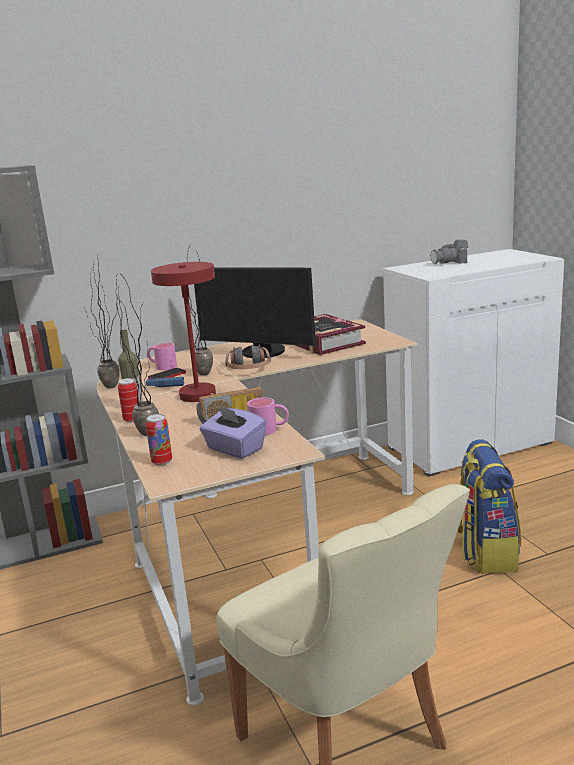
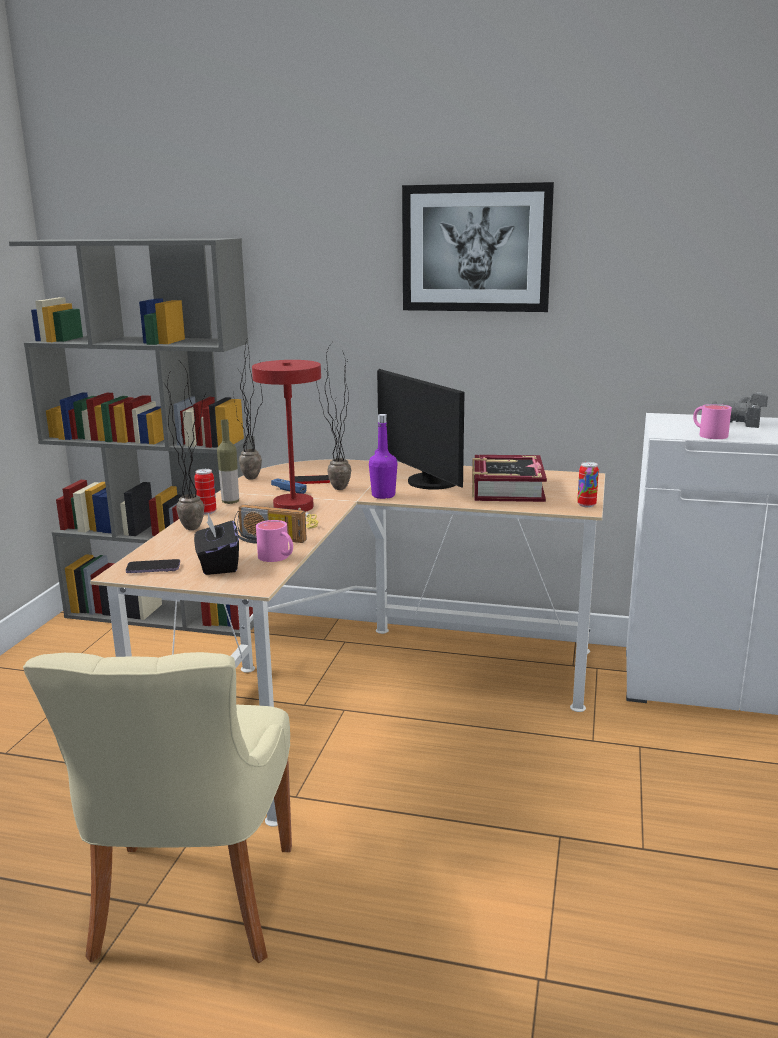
camera: 35 degrees right, 0 degrees up
can [146,414,172,466] -> can moved to [577,462,599,507]
pink mug [147,342,177,370] -> pink mug moved to [693,404,732,439]
purple tissue box [200,405,266,459] -> black tissue box [194,513,239,575]
headphones [225,345,271,369] -> purple bottle [369,414,397,499]
backpack [457,439,521,574] -> none
none -> phone [126,559,180,573]
none -> picture [402,182,554,312]

